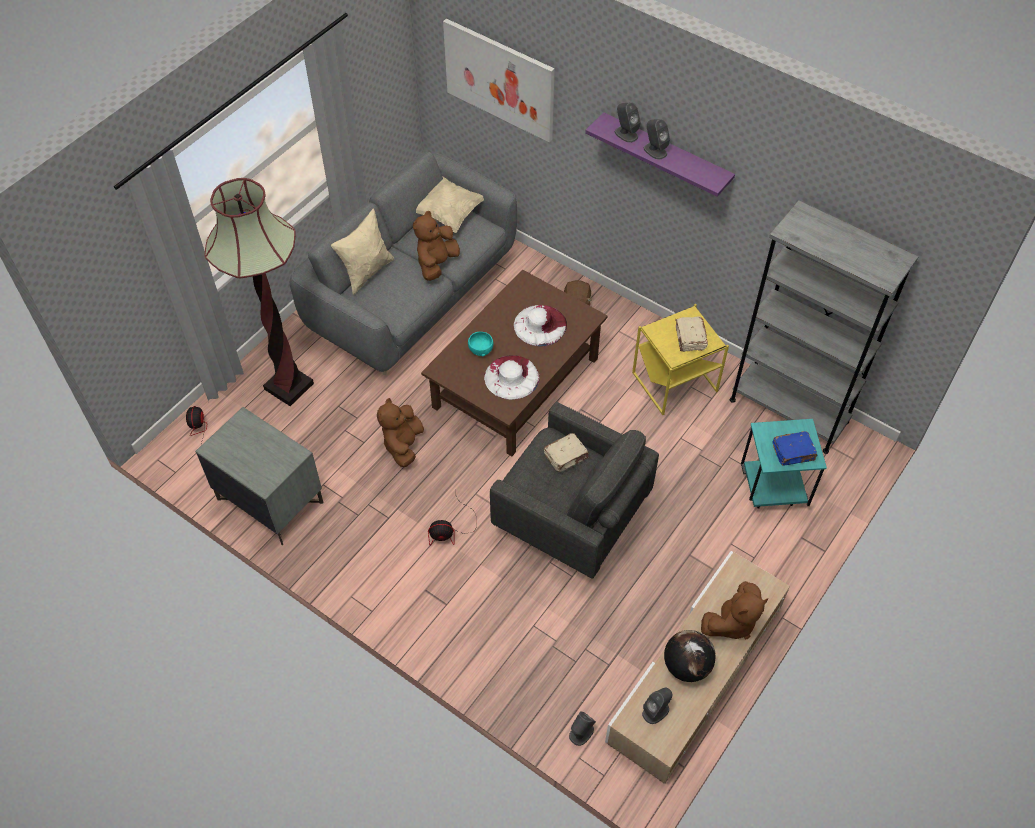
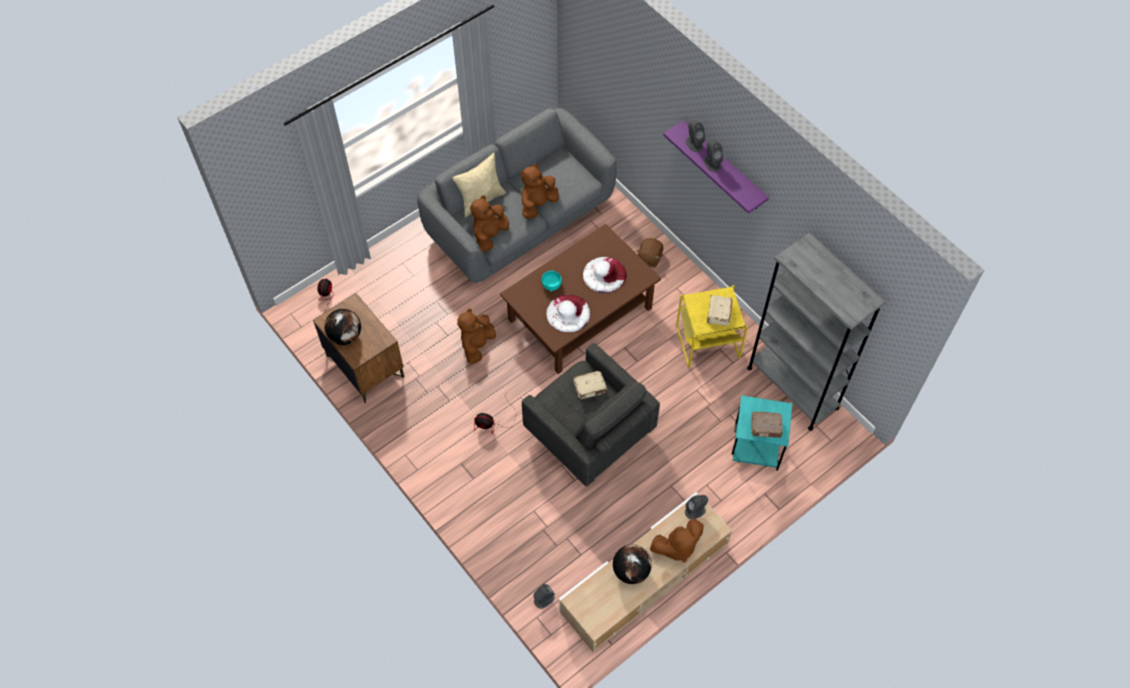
camera: 15 degrees right, 5 degrees up
grey nightstand [195,407,324,545] -> brown nightstand [313,293,404,403]
floor lamp [204,178,314,406] -> none
beige pillow [416,176,484,233] -> none
picture [443,19,555,142] -> none
grey speaker [642,688,672,724] -> grey speaker moved to [685,495,708,519]
blue book [773,431,818,466] -> brown book [751,412,783,438]
none -> globe [324,309,361,345]
none -> brown plush toy [470,195,509,252]

